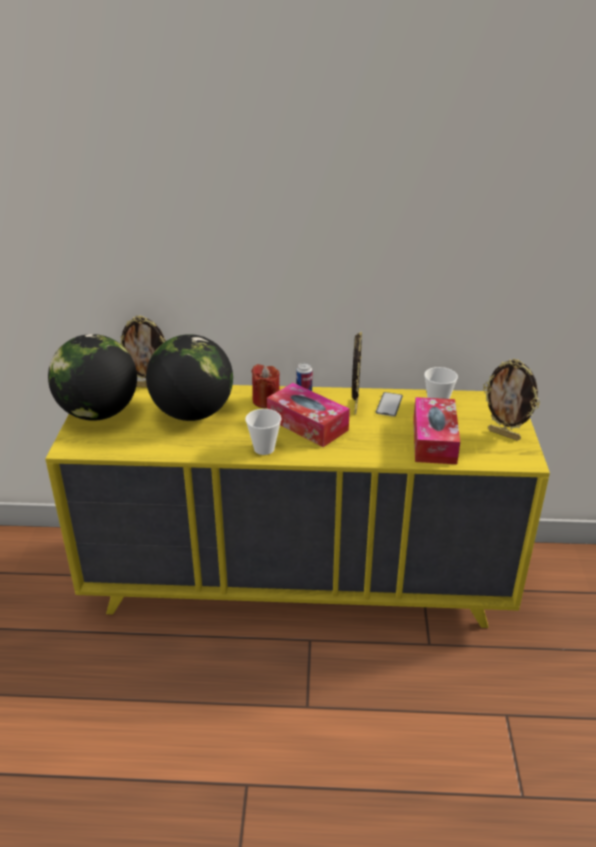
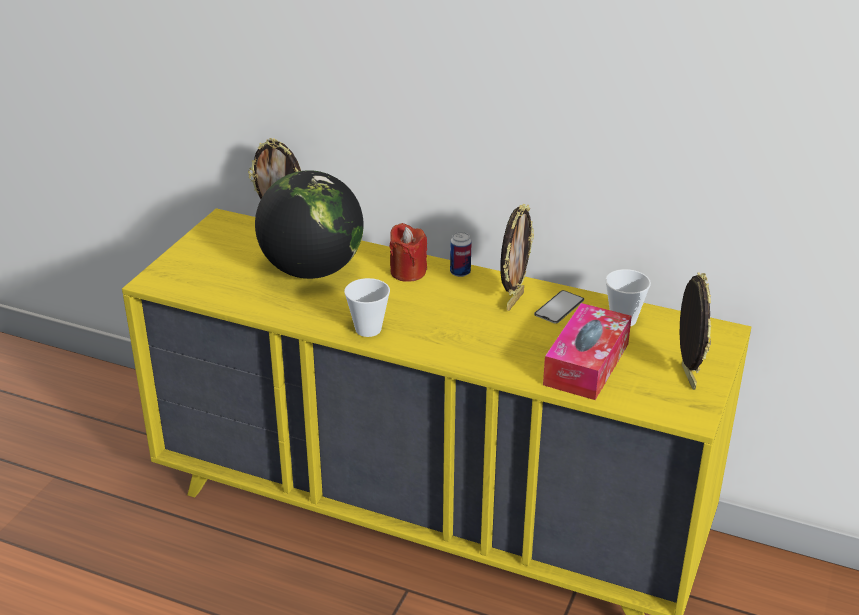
camera: 20 degrees right, 0 degrees up
globe [48,334,137,421] -> none
tissue box [267,383,350,447] -> none
picture frame [483,359,540,441] -> picture frame turned 150 degrees counterclockwise [680,273,711,390]

